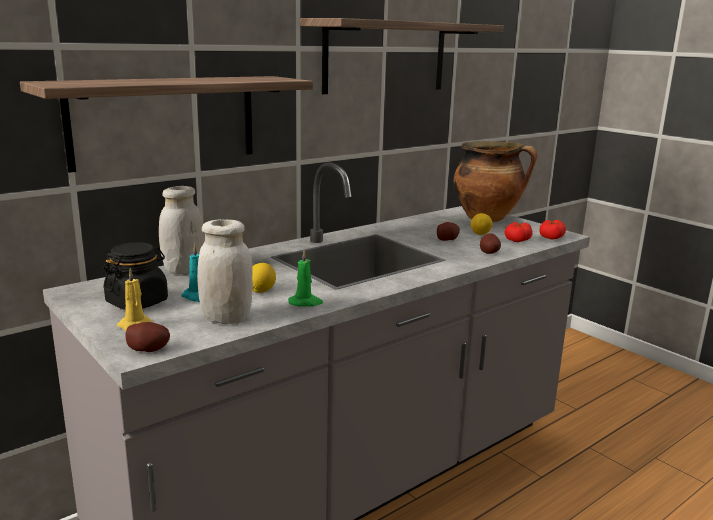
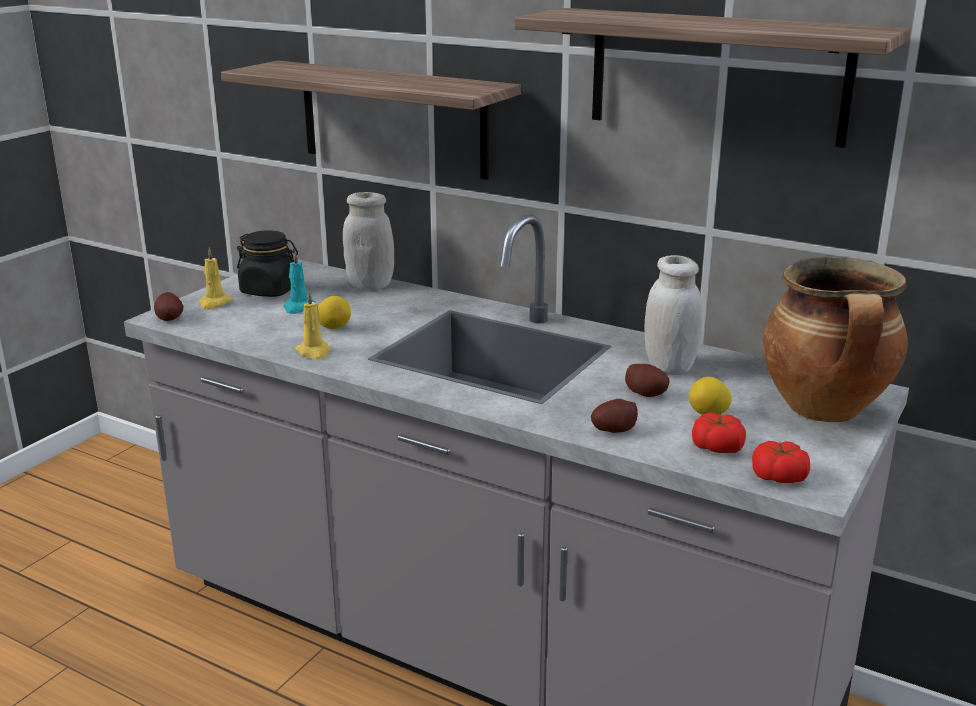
camera: 70 degrees right, 5 degrees up
white jar [197,219,253,324] -> white jar moved to [645,255,702,375]
green candle [288,249,323,307] -> yellow candle [295,291,330,360]

